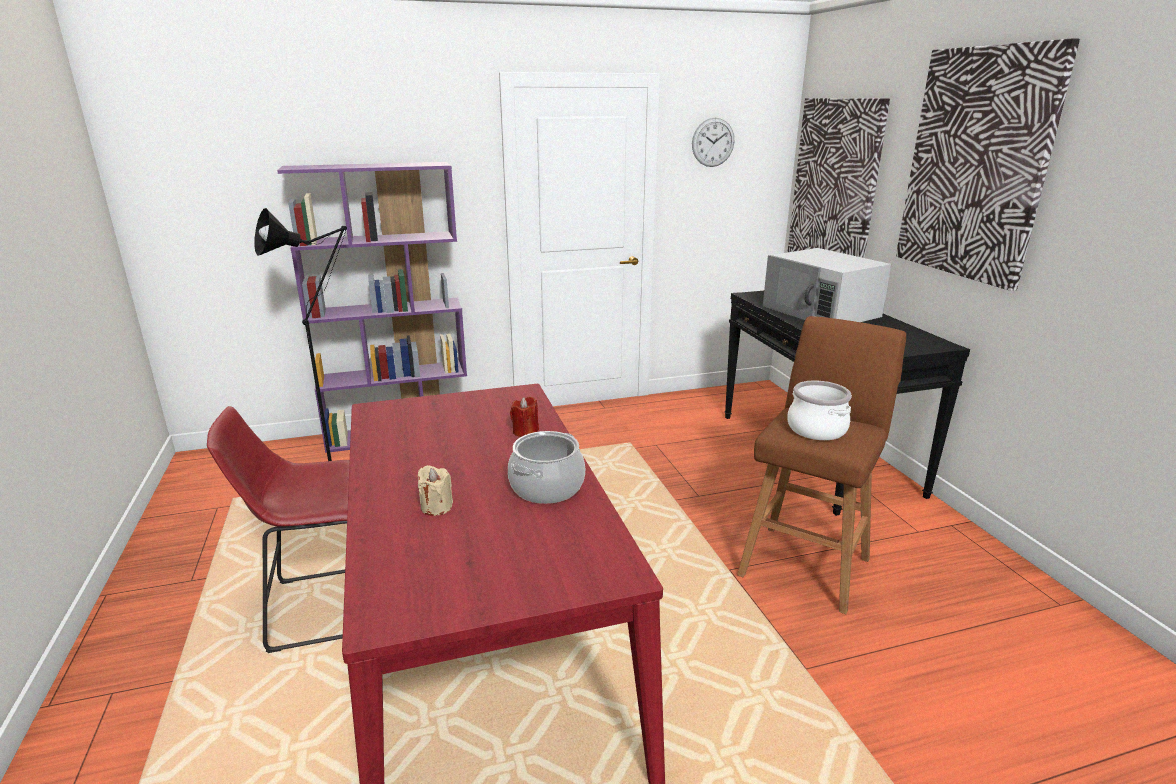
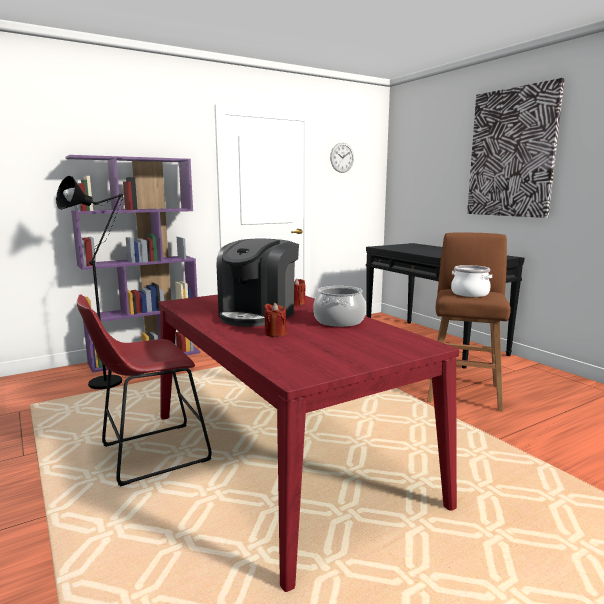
camera: 15 degrees left, 10 degrees down
beige candle [418,465,453,516] -> red candle [264,303,286,337]
white microwave [763,248,891,322] -> none
picture [788,98,890,258] -> none
none -> coffee machine [216,239,299,327]

